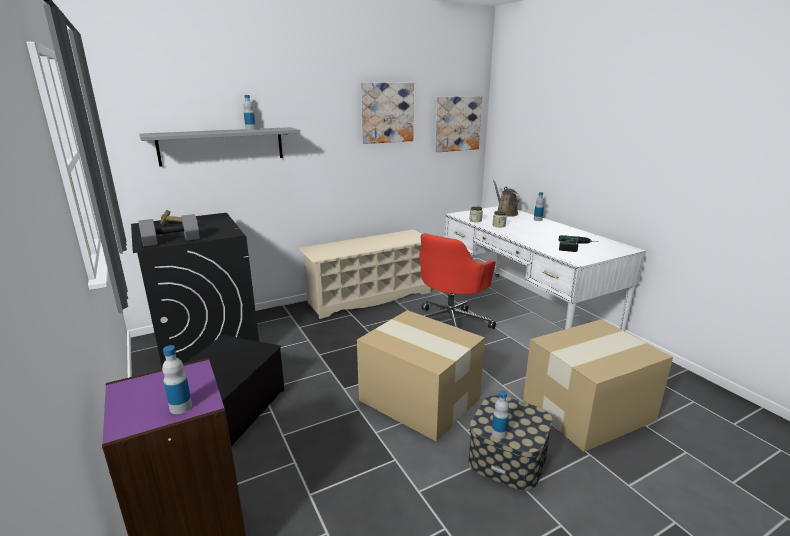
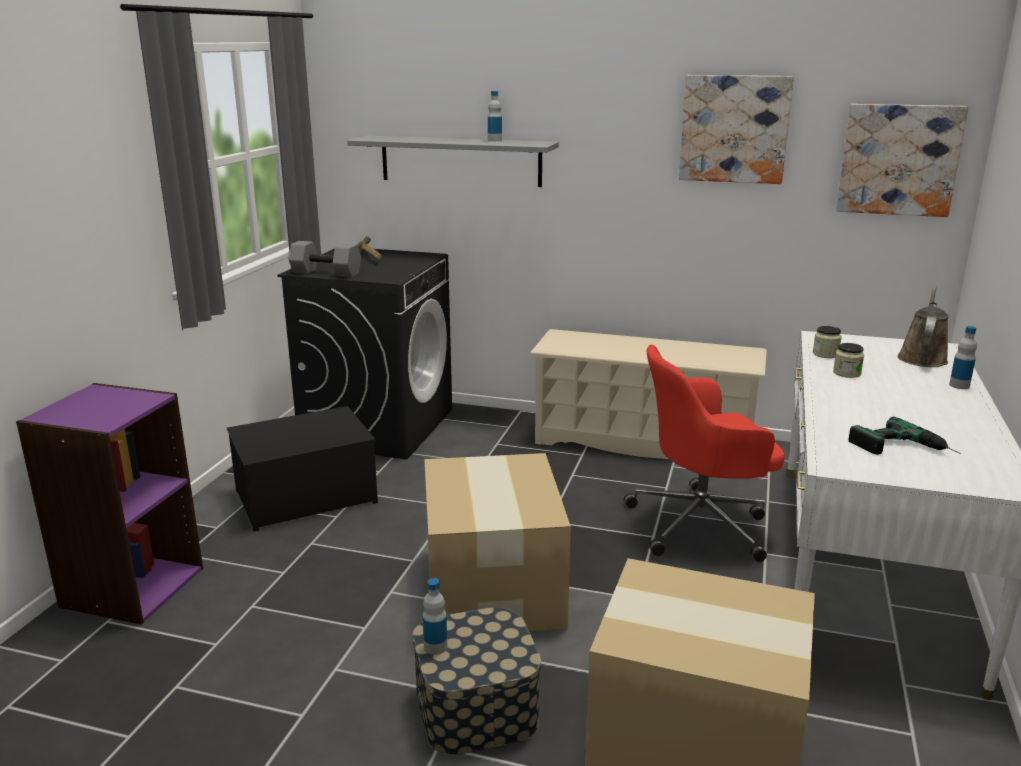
camera: 45 degrees right, 0 degrees up
bottle [162,345,192,414] -> none

